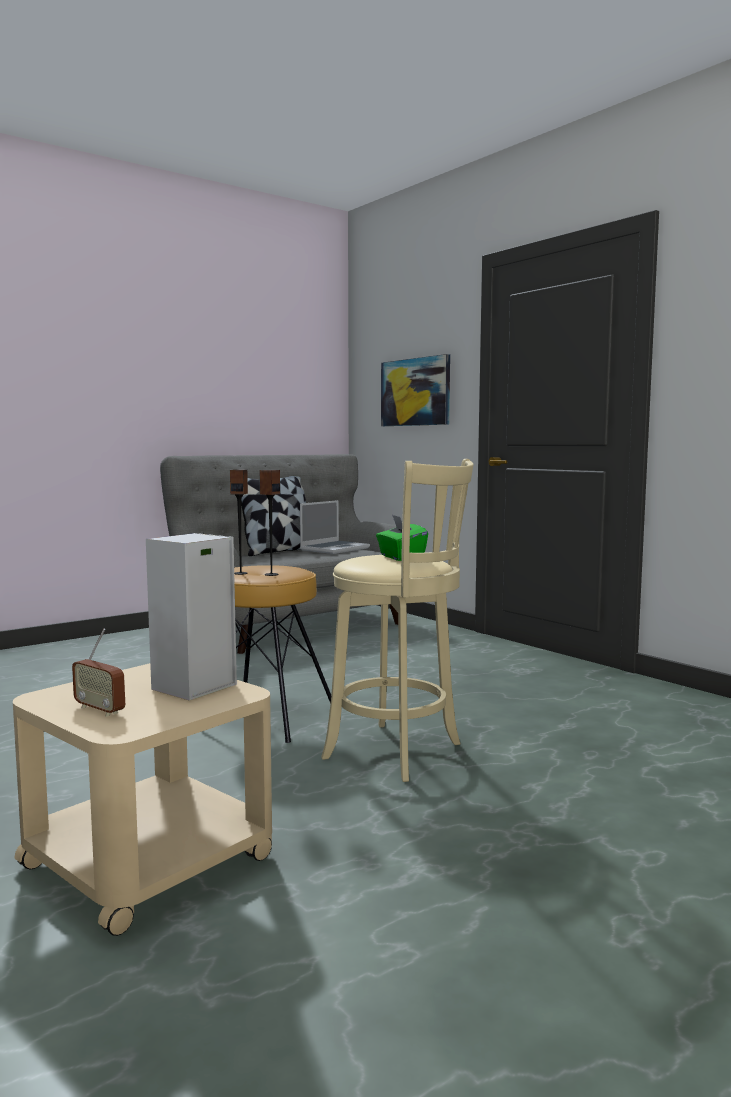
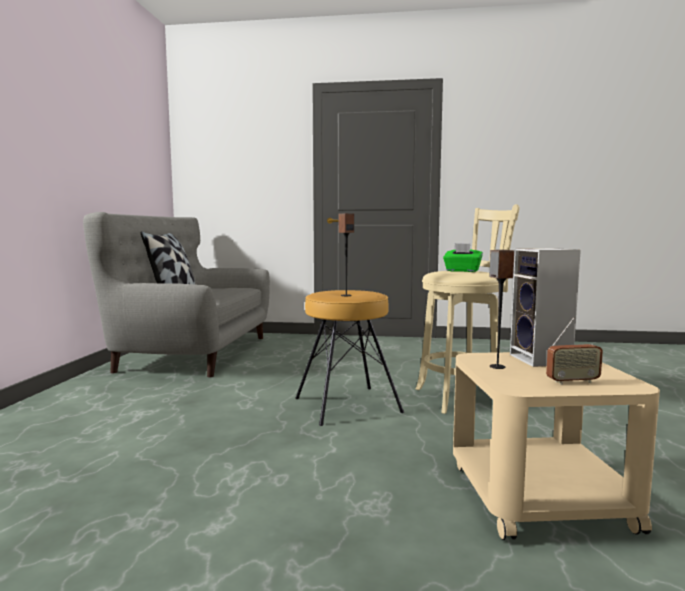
camera: 45 degrees left, 0 degrees up
speaker [259,470,280,576] -> speaker moved to [489,250,514,369]
laptop [300,500,370,554] -> none
picture [381,354,450,426] -> none

